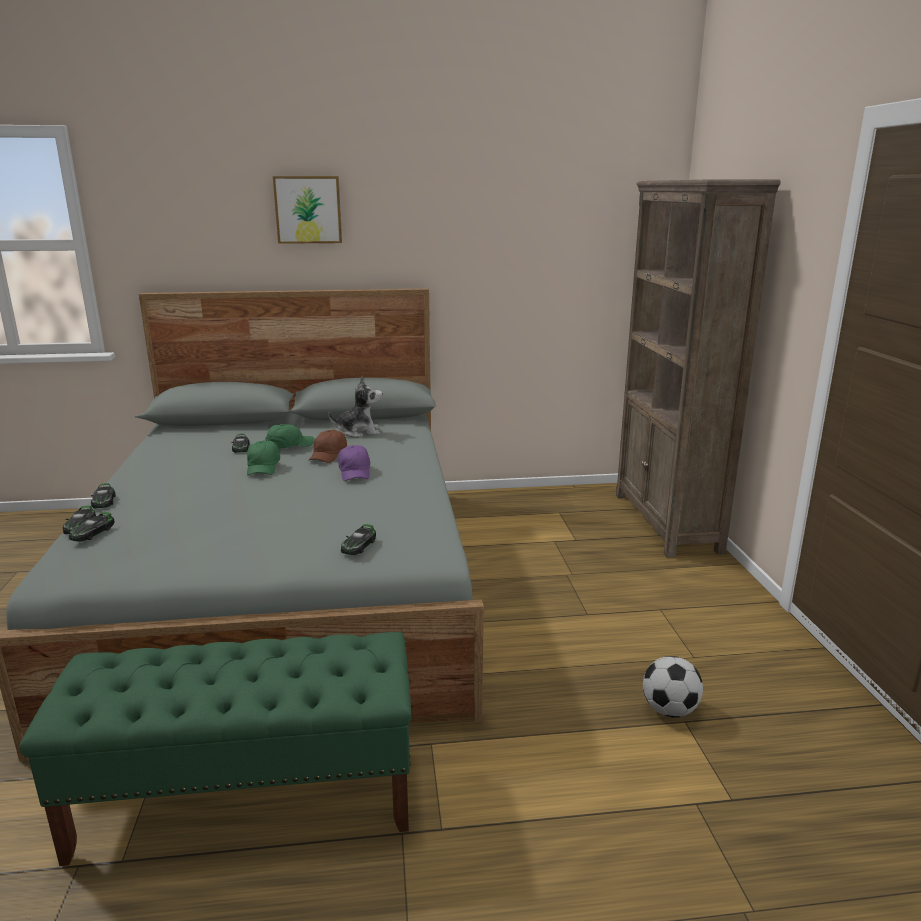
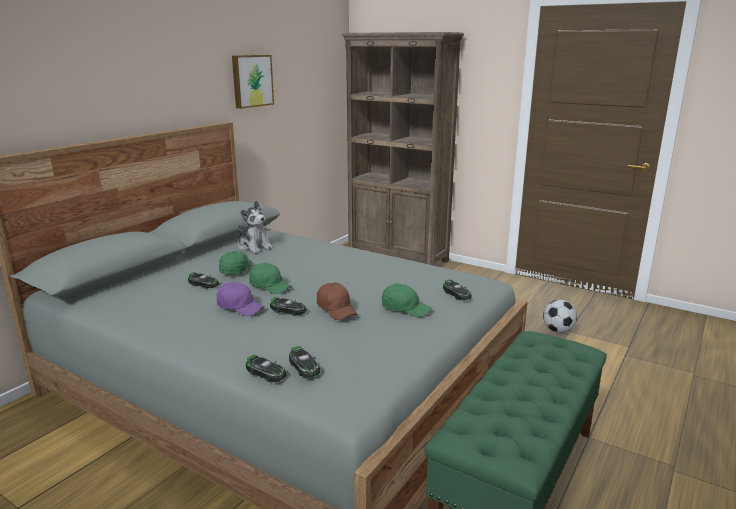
camera: 50 degrees left, 0 degrees up
toy car [91,483,115,508] -> toy car moved to [270,297,307,316]
picture [273,176,342,244] -> picture moved to [232,55,274,109]
brown cap [309,430,347,463] -> brown cap moved to [317,282,357,320]
plush toy [328,377,383,438] -> plush toy turned 105 degrees clockwise [238,201,273,253]
purple cap [338,445,370,481] -> purple cap moved to [217,282,265,316]
none -> green cap [382,283,432,317]

